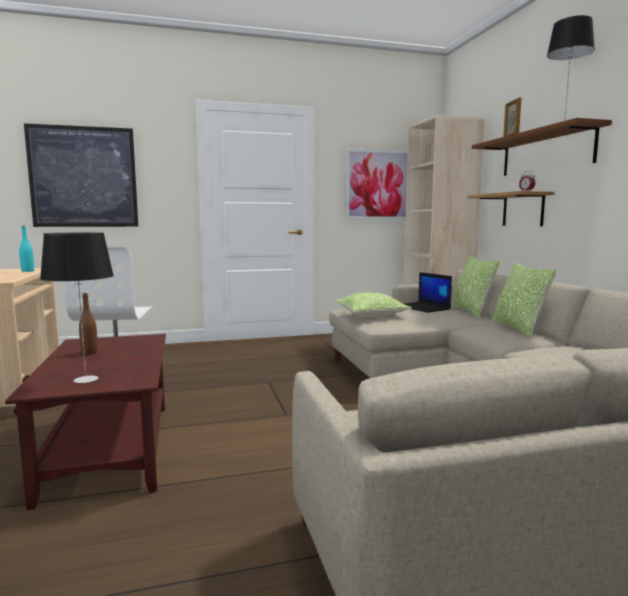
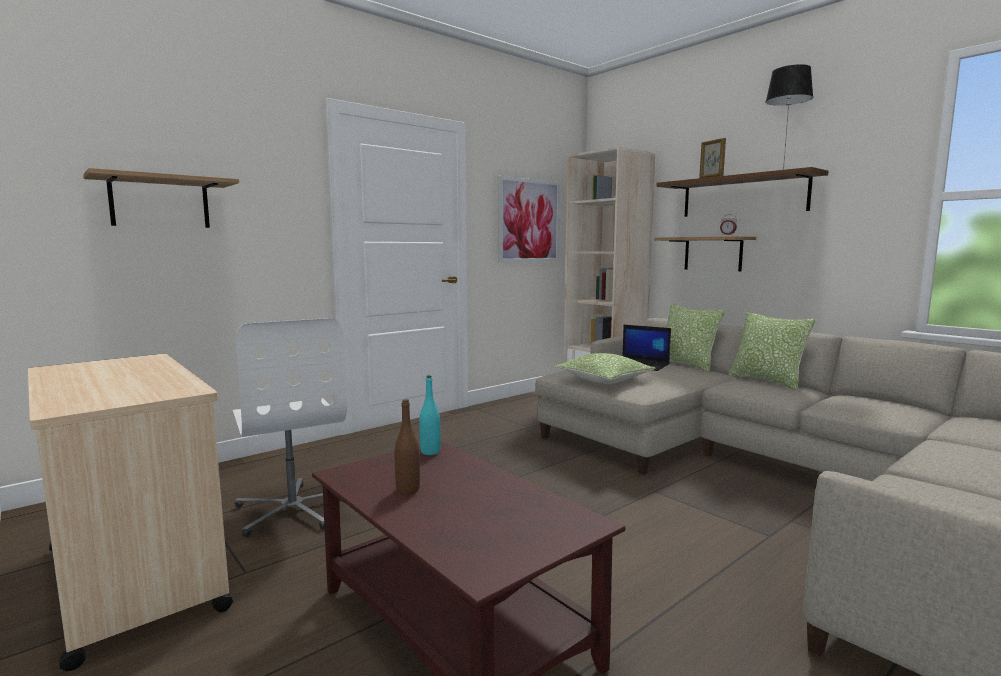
camera: 25 degrees left, 0 degrees up
turquoise bottle [19,226,34,272] -> turquoise bottle moved to [419,375,441,455]
picture [24,123,139,227] -> shelf [83,168,239,228]
table lamp [40,232,114,383] -> none

